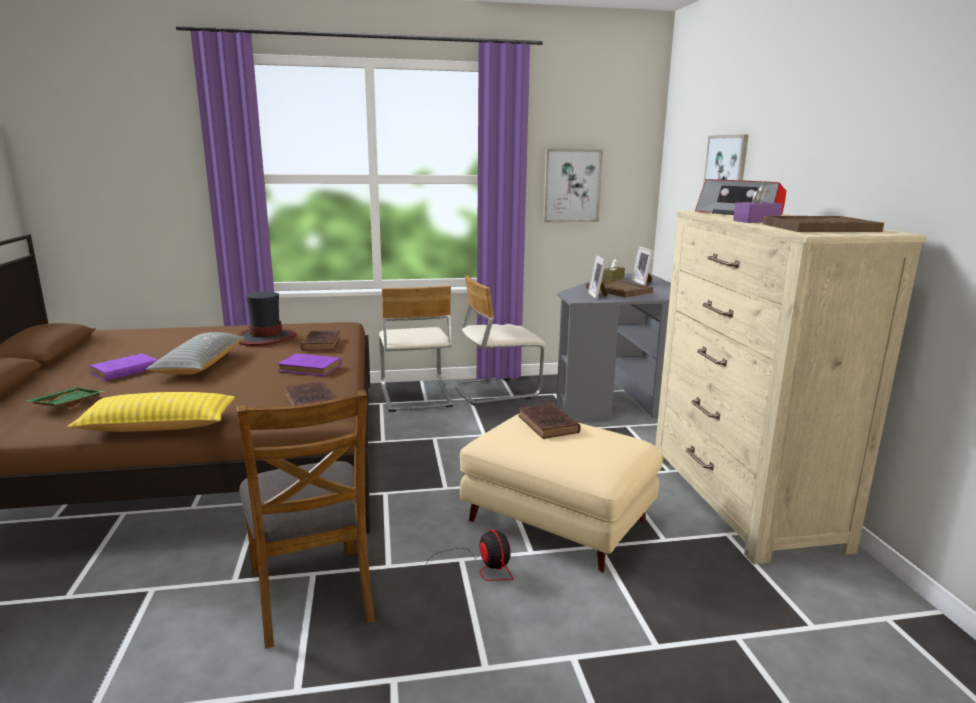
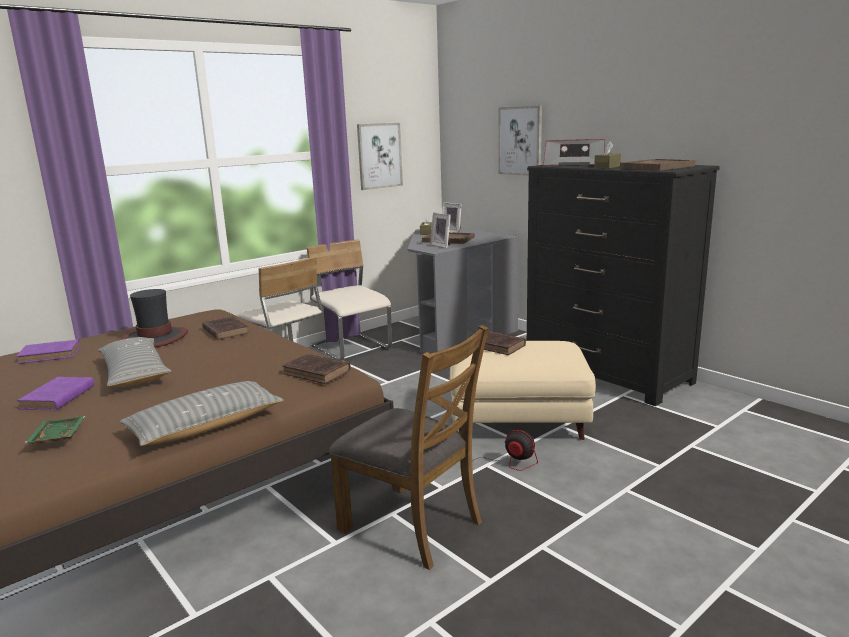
camera: 30 degrees left, 0 degrees up
yellow pillow [67,392,235,432] -> grey pillow [119,381,284,446]
purple book [278,353,341,376] -> purple book moved to [16,339,80,364]
beige chair [454,275,546,406] -> beige chair turned 105 degrees clockwise [307,240,392,361]
beige dresser [655,211,927,565] -> black dresser [527,165,720,406]
purple tissue box [733,185,782,223] -> brown tissue box [594,142,621,169]

